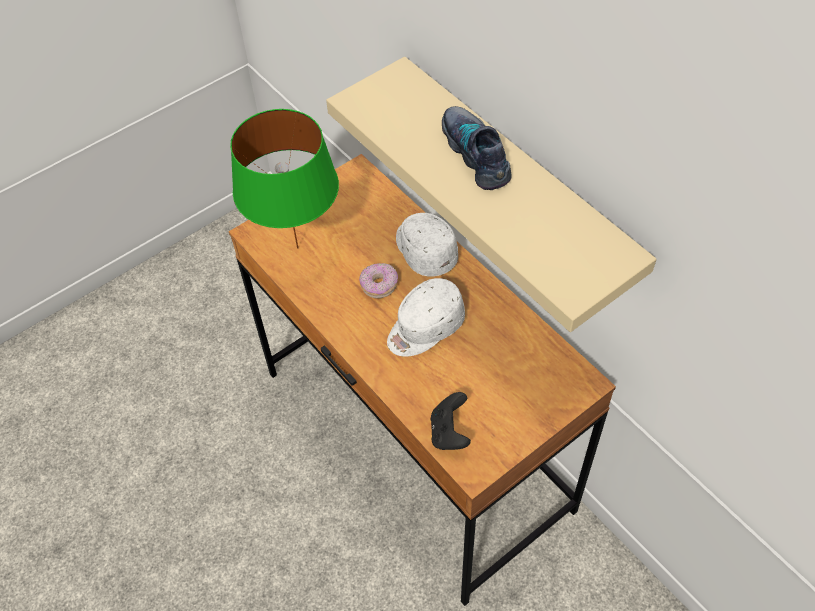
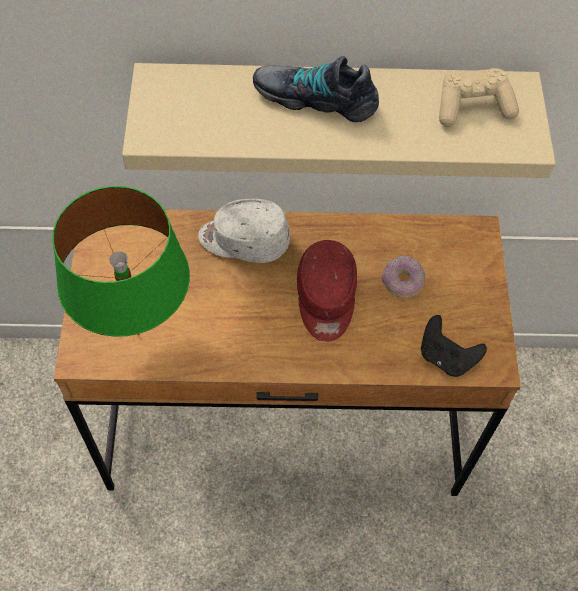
camera: 55 degrees left, 5 degrees up
donut [359,263,398,299] -> donut moved to [382,256,425,298]
white cap [387,278,465,357] -> red cap [297,240,357,342]
none -> beige game controller [439,68,519,127]

